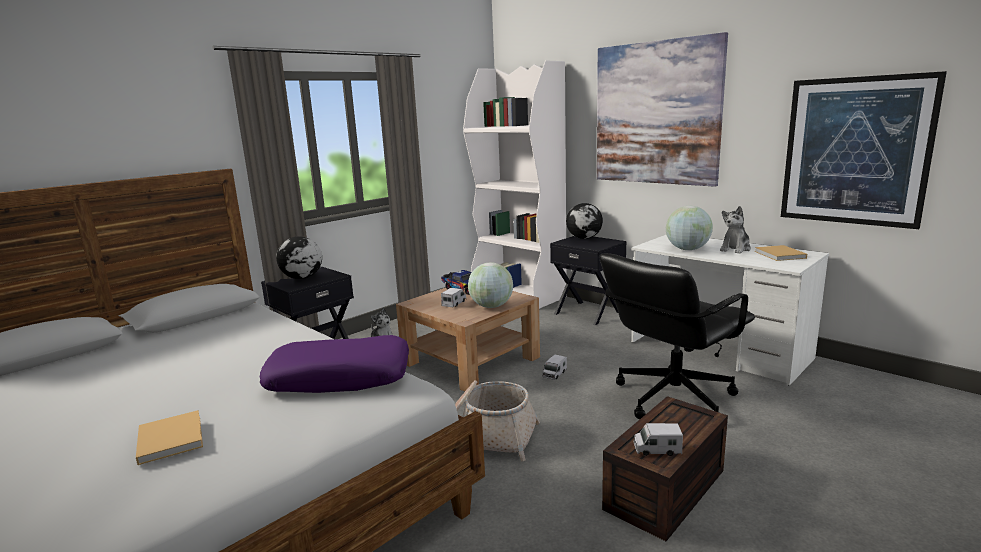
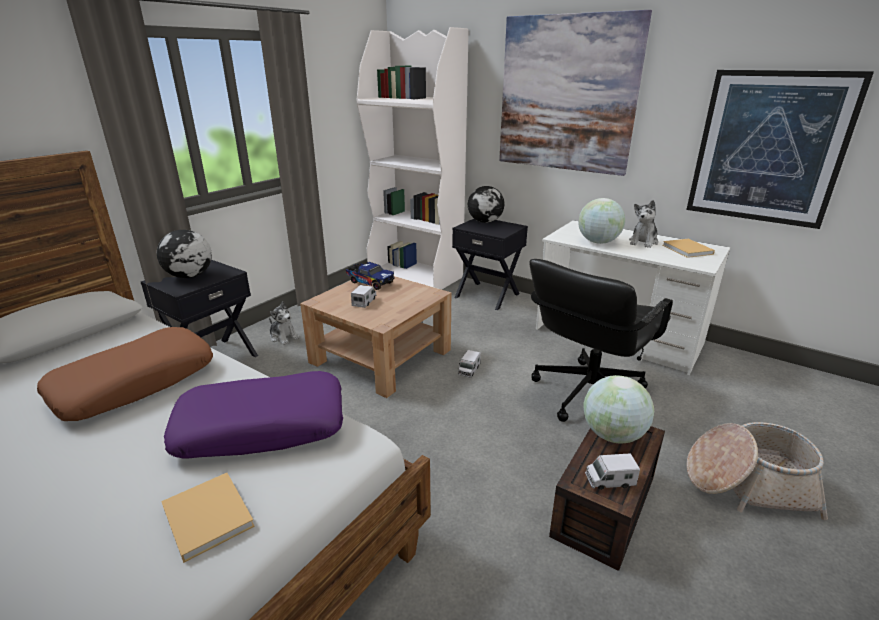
camera: 10 degrees left, 10 degrees up
beige book [136,410,203,465] -> beige book moved to [161,473,255,563]
basket [455,380,540,461] -> basket moved to [686,422,828,520]
globe [468,262,513,308] -> globe moved to [583,375,654,444]
none -> brown pillow [37,327,213,421]

